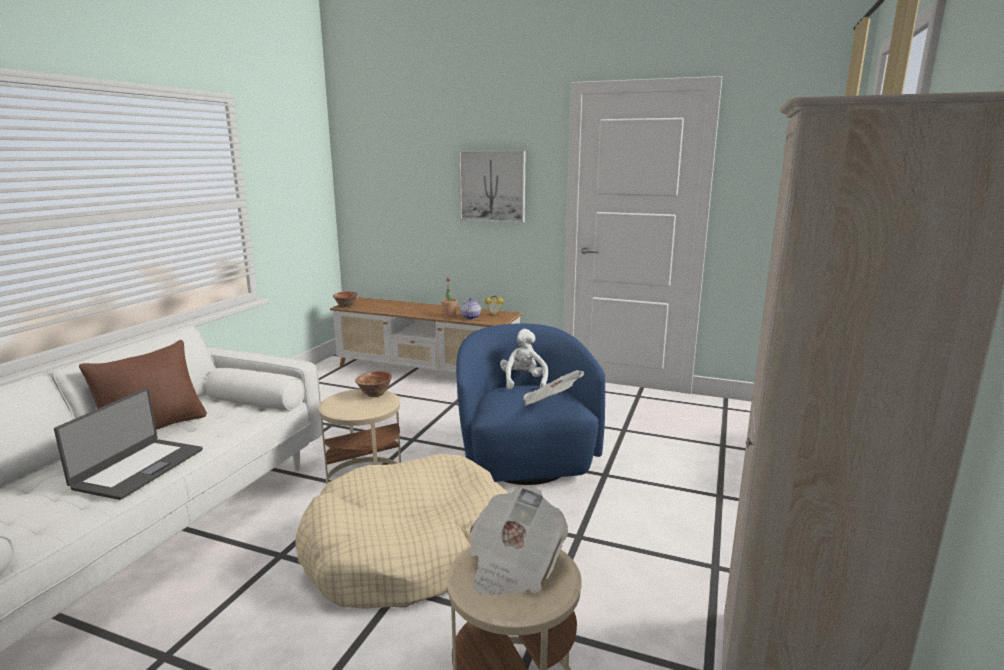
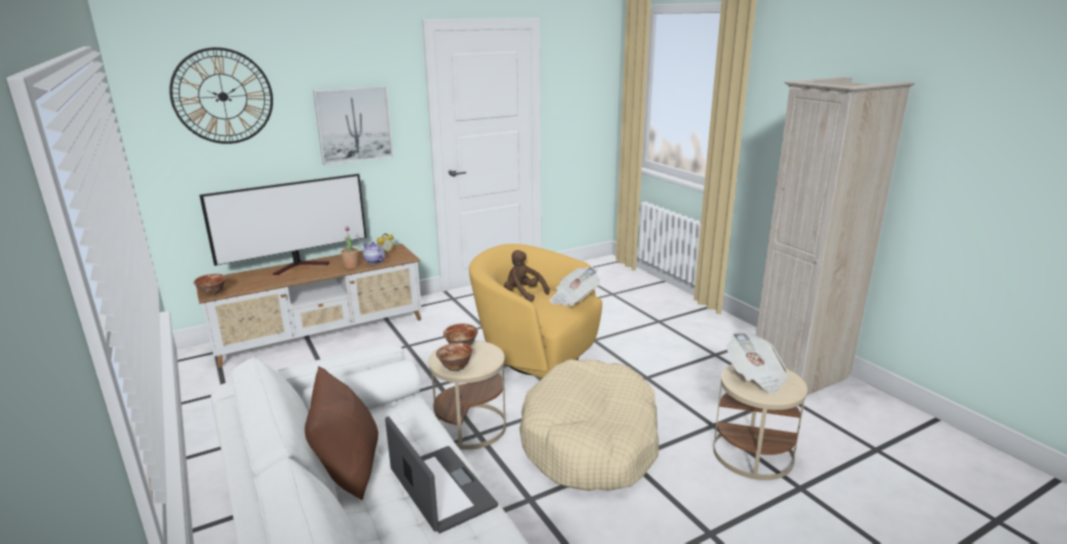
camera: 50 degrees left, 5 degrees up
blue armchair [456,323,605,485] -> yellow armchair [469,244,602,378]
white plush toy [500,329,548,390] -> brown plush toy [504,250,550,302]
none -> wall clock [169,47,273,144]
none -> television [199,174,366,275]
none -> bowl [436,343,473,371]

